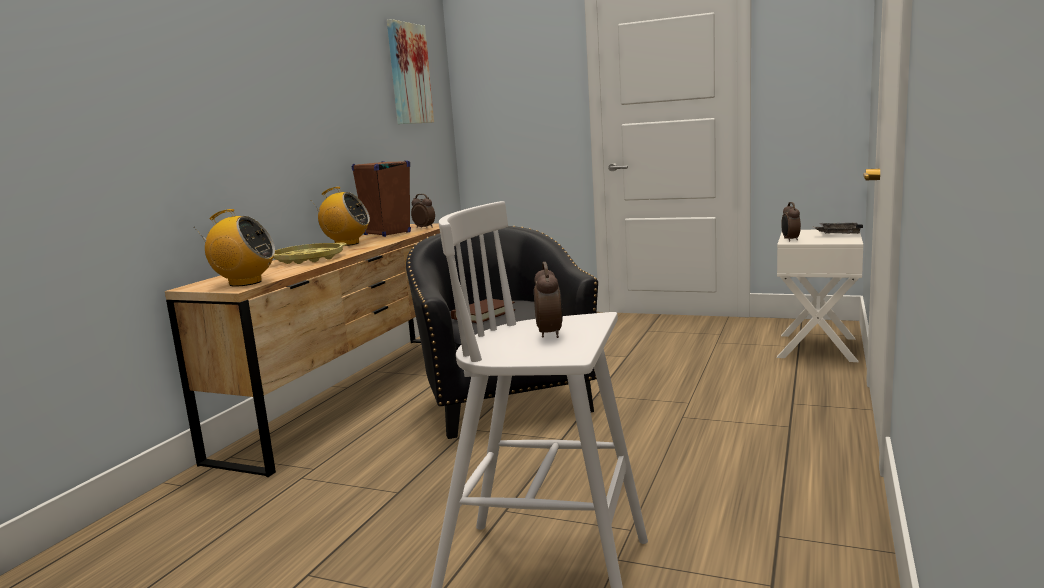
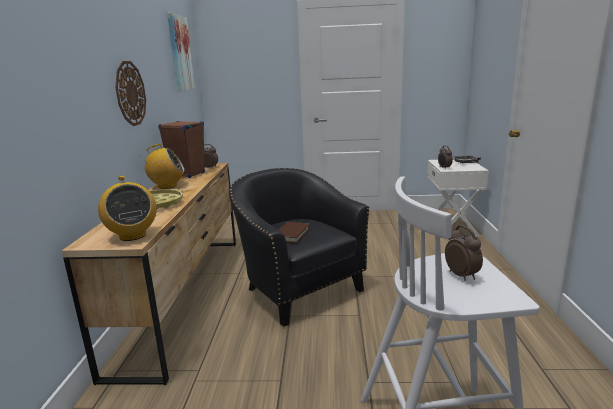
camera: 20 degrees left, 5 degrees up
radio [193,209,275,287] -> radio turned 75 degrees clockwise [98,176,157,241]
none -> wall clock [115,61,146,126]

